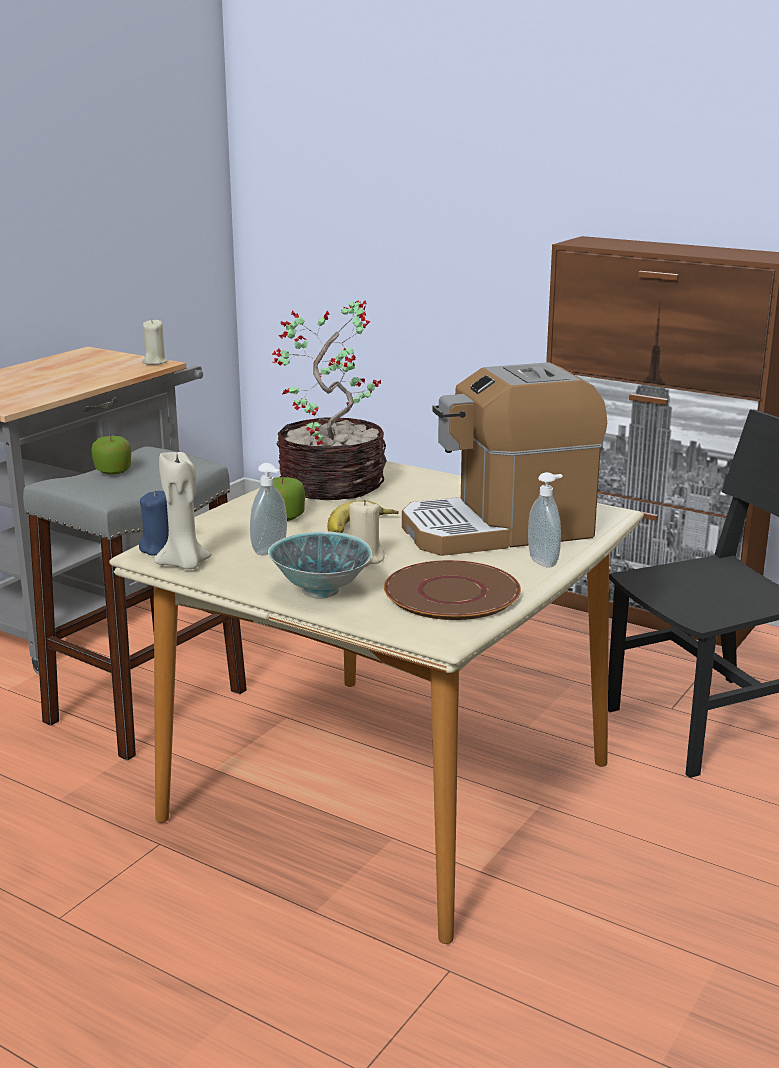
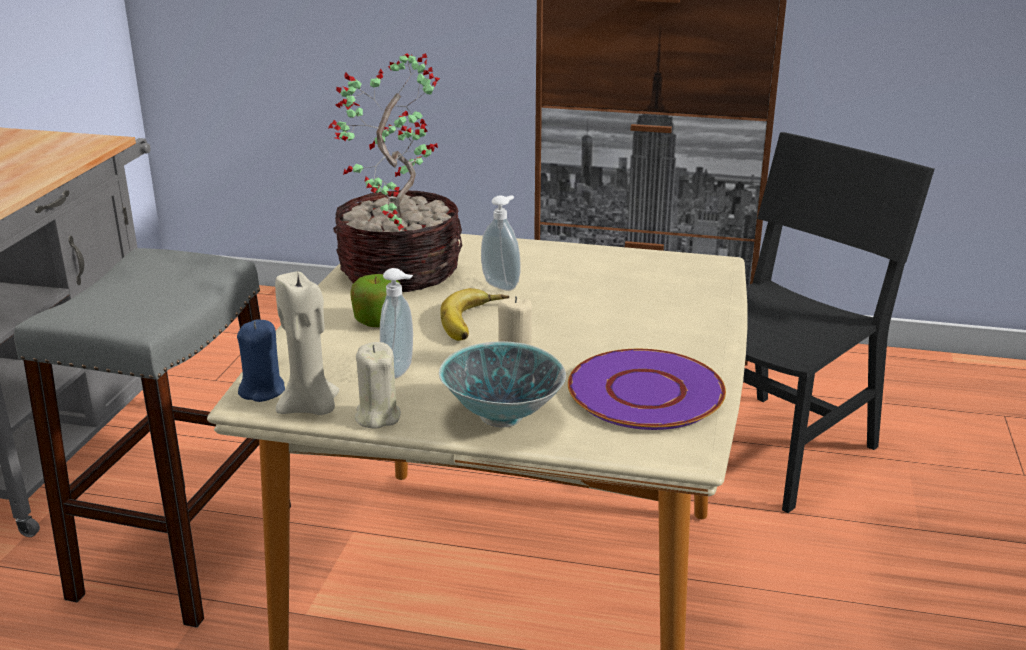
camera: 20 degrees left, 5 degrees up
apple [91,436,131,475] -> none
beige candle [142,319,168,365] -> beige candle moved to [355,342,401,429]
brown plate [384,560,521,620] -> purple plate [568,349,726,430]
coffee machine [402,362,607,556] -> none
soap dispenser [528,472,563,567] -> soap dispenser moved to [481,195,521,291]

